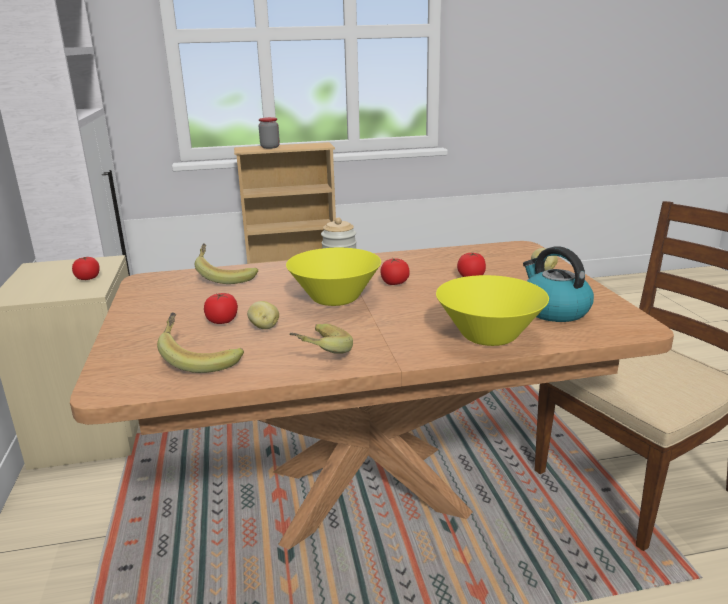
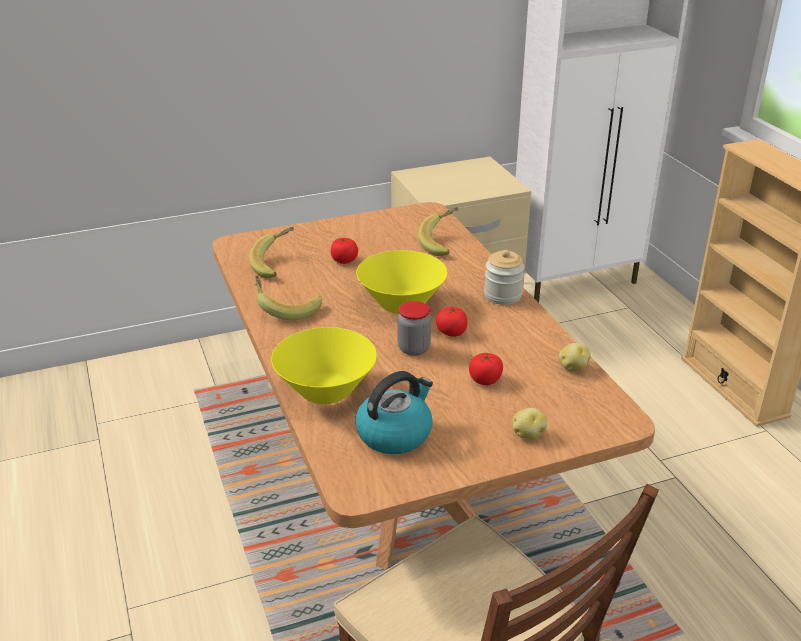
camera: 80 degrees right, 10 degrees up
tomato [72,257,100,280] -> none
potato [247,301,279,329] -> potato moved to [559,343,591,372]
jar [259,117,280,149] -> jar moved to [398,301,431,356]

